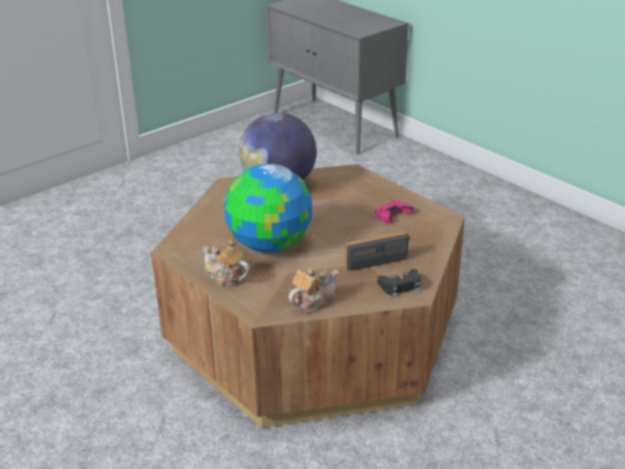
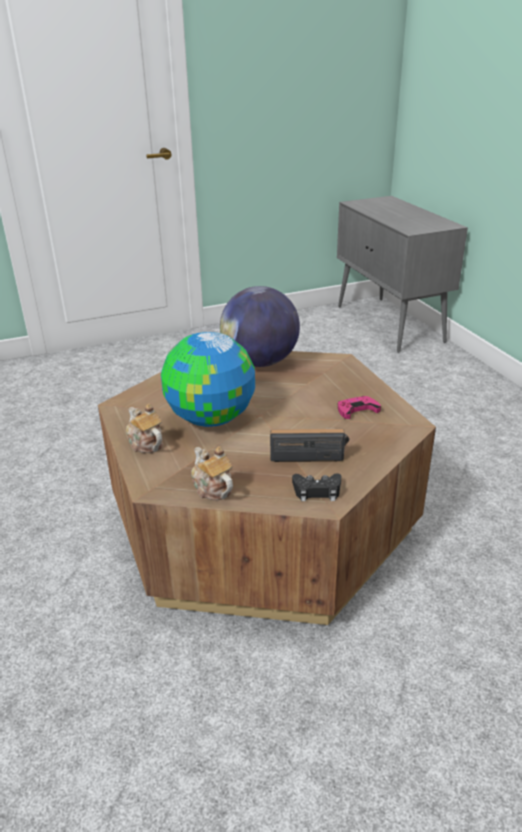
camera: 20 degrees right, 0 degrees up
teapot [288,268,338,313] -> teapot turned 105 degrees counterclockwise [191,446,233,500]

